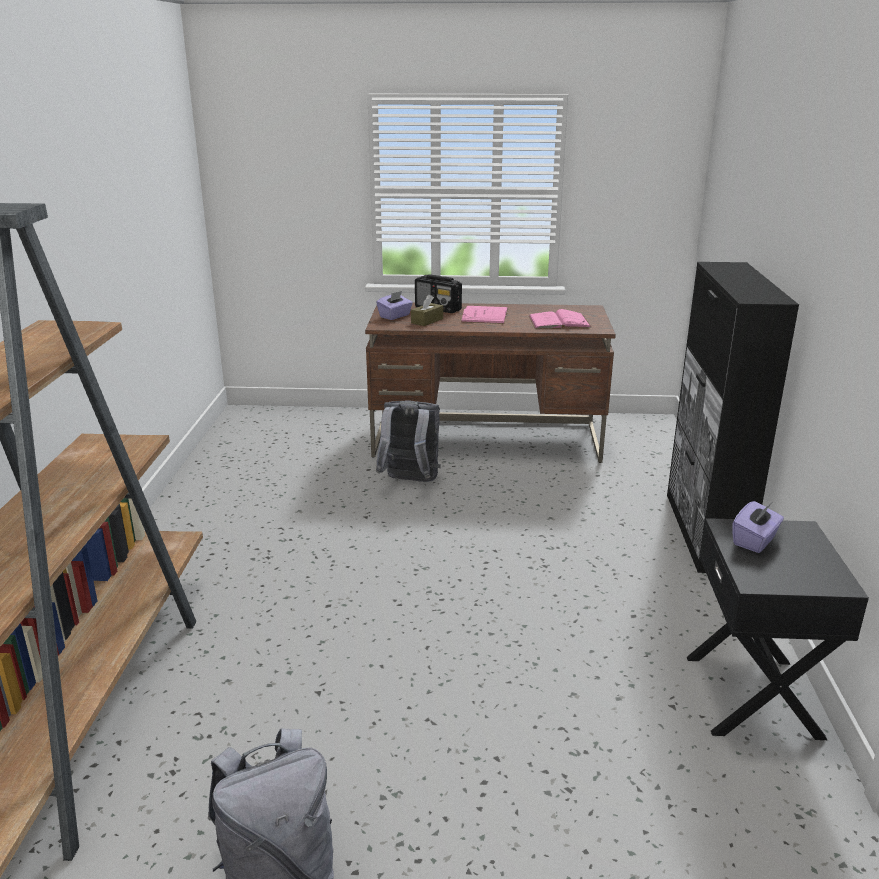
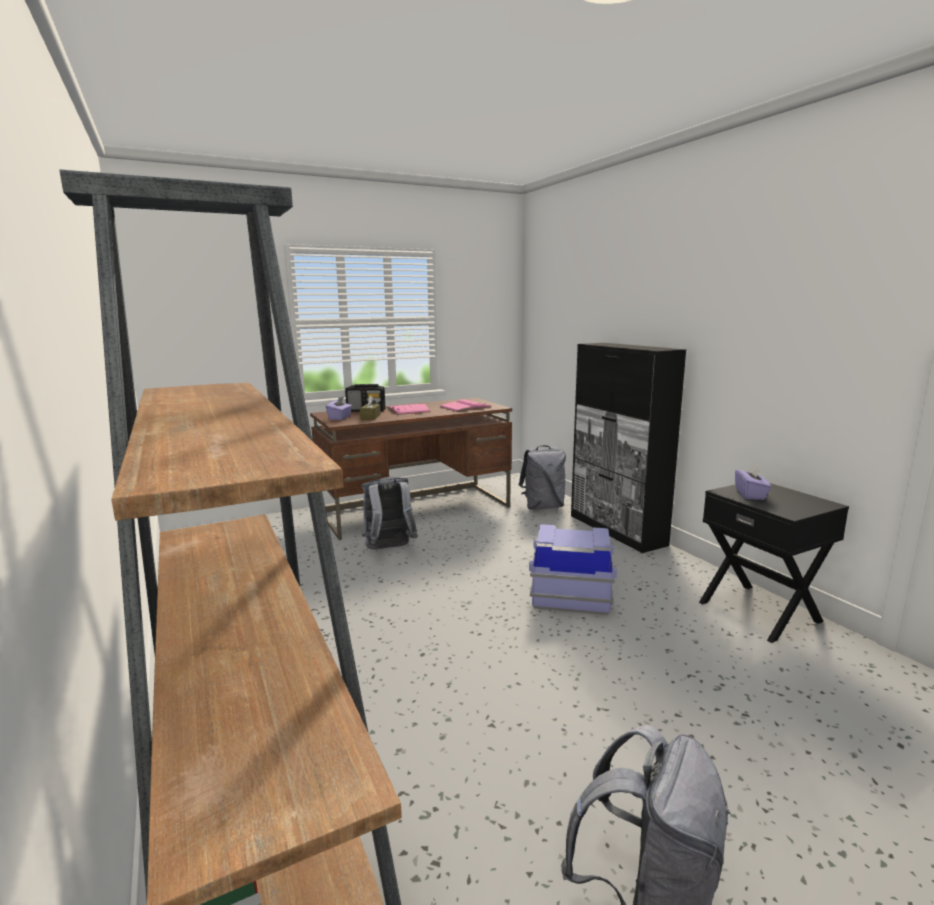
camera: 30 degrees left, 10 degrees down
none -> grey backpack [518,445,566,510]
none -> blue storage box [529,524,617,615]

